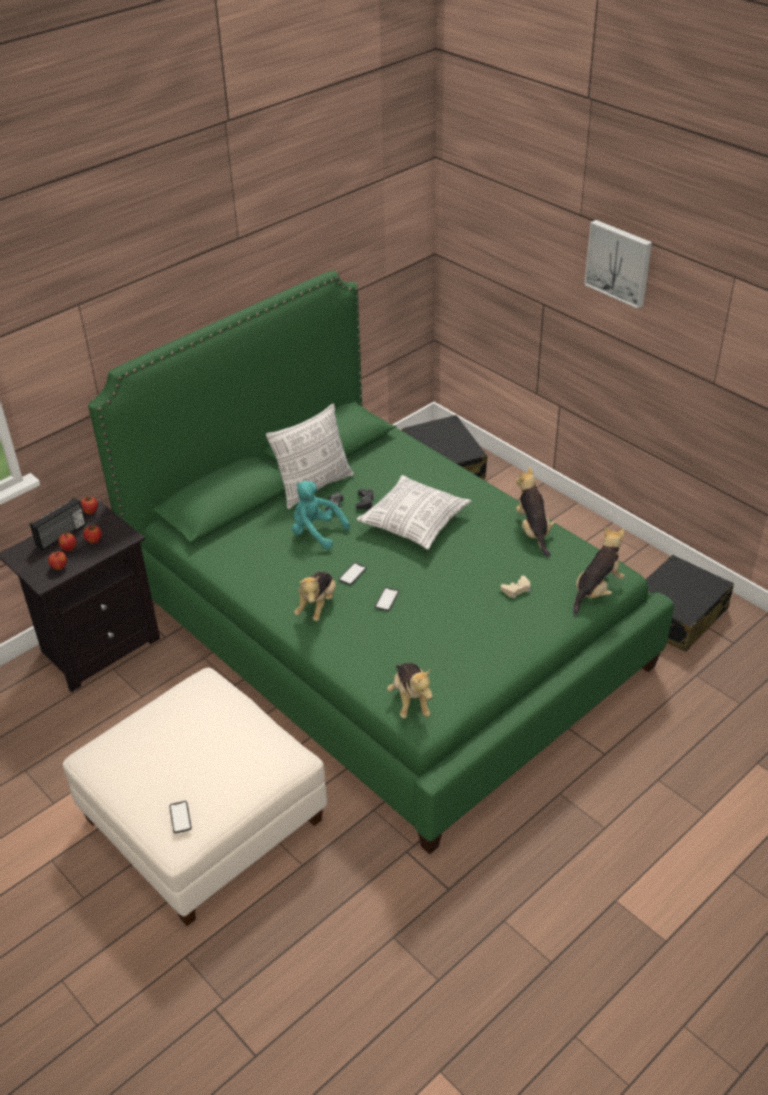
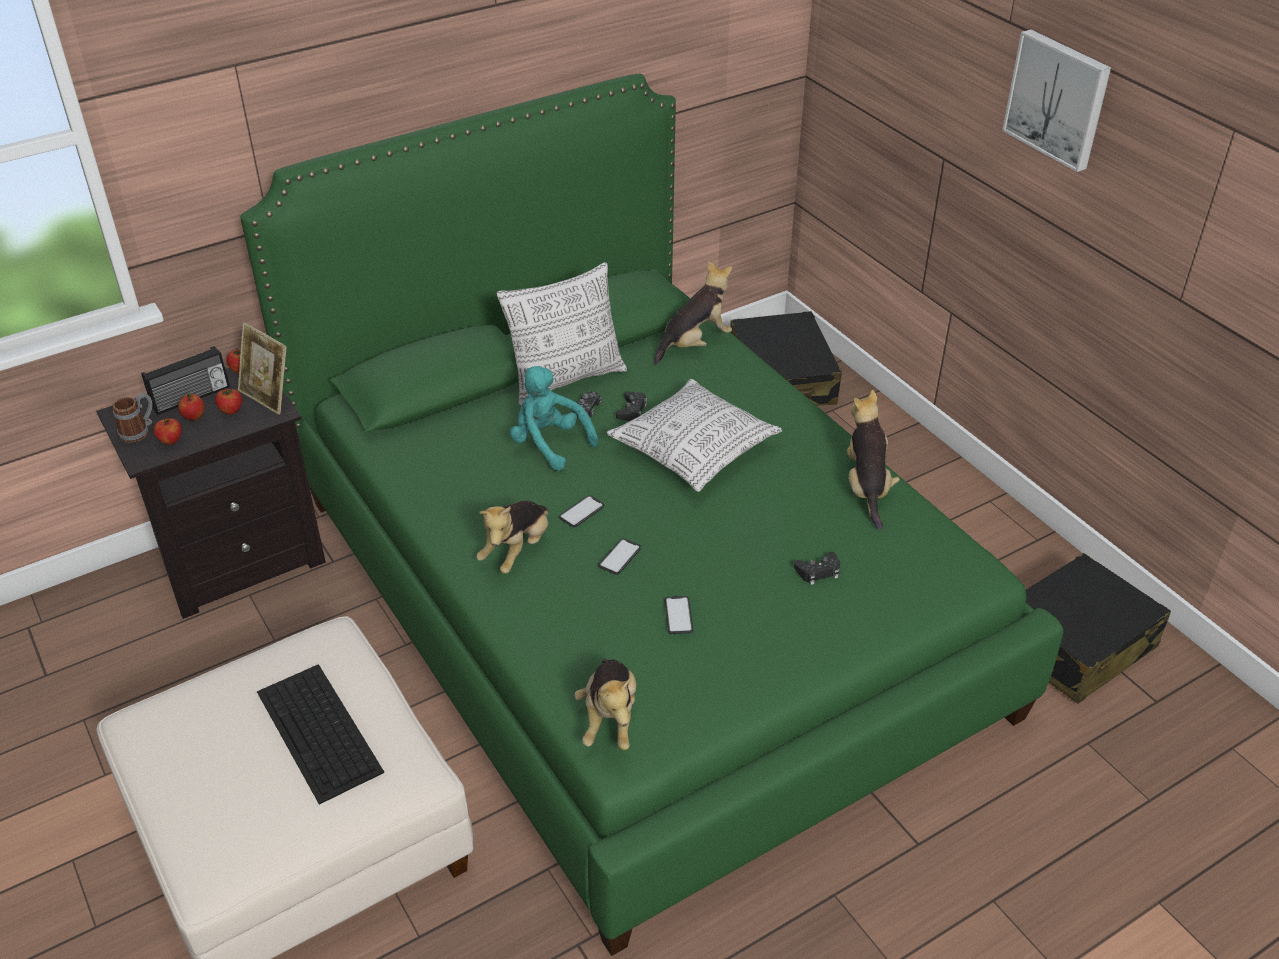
camera: 10 degrees right, 0 degrees up
phone [169,801,192,834] -> phone moved to [665,596,693,634]
beige game controller [501,576,531,599] -> black game controller [794,552,840,585]
plush toy [573,527,625,616] -> plush toy moved to [654,261,732,365]
none -> mug [113,393,152,443]
none -> picture frame [238,322,287,415]
none -> keyboard [257,664,384,804]

